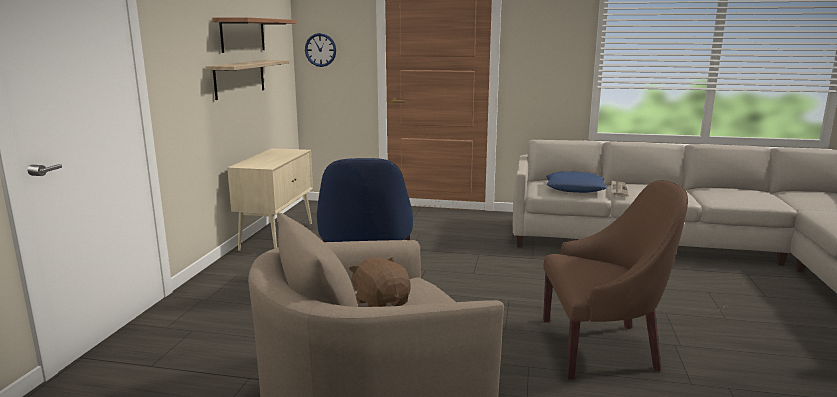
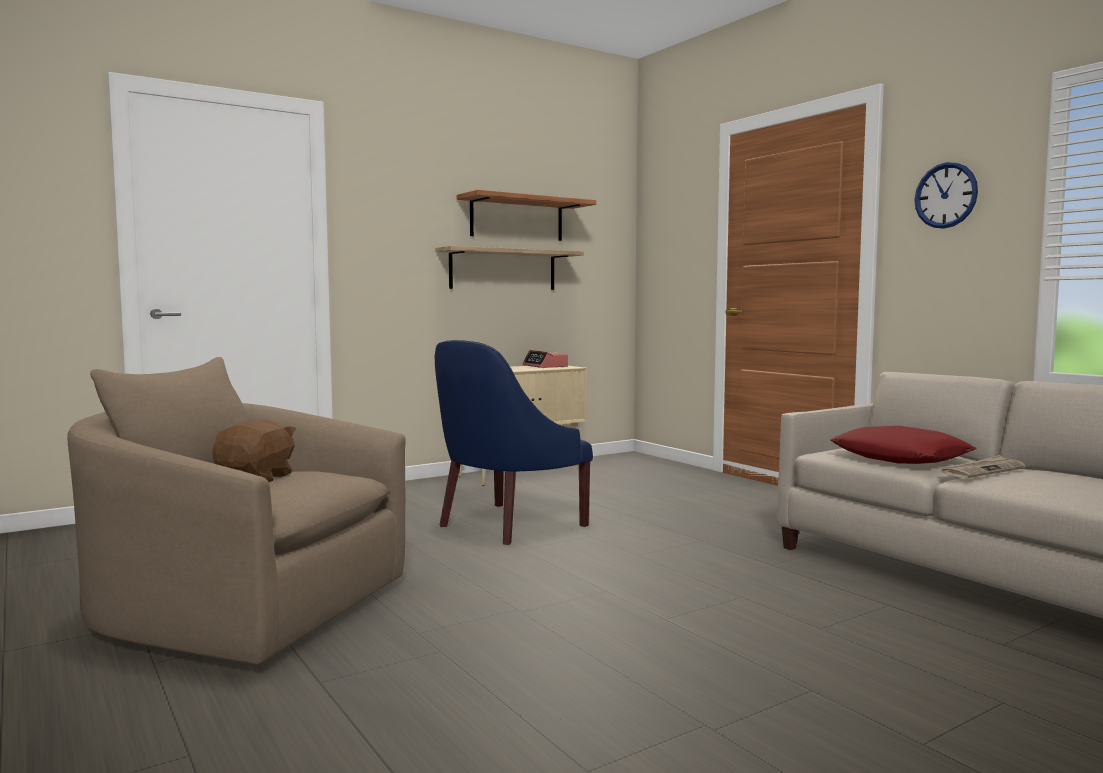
camera: 45 degrees right, 10 degrees down
wall clock [305,33,336,67] -> wall clock moved to [914,162,978,229]
brown armchair [543,180,688,379] -> none
blue pillow [546,171,608,193] -> red pillow [830,426,976,464]
none -> alarm clock [523,350,568,368]

